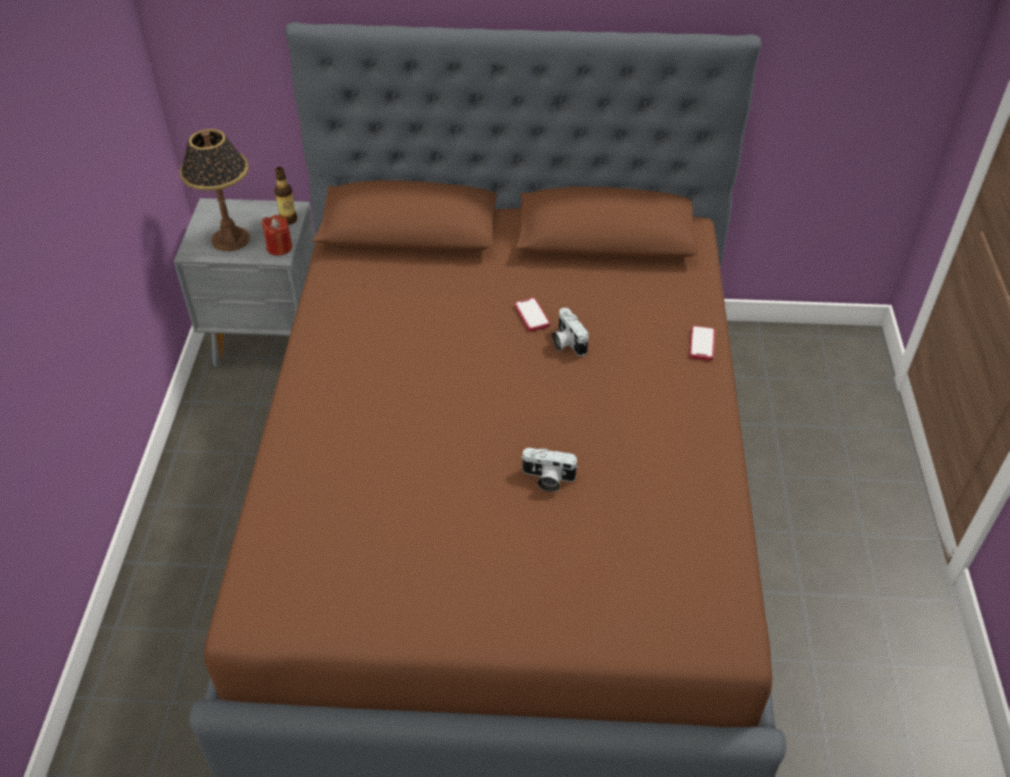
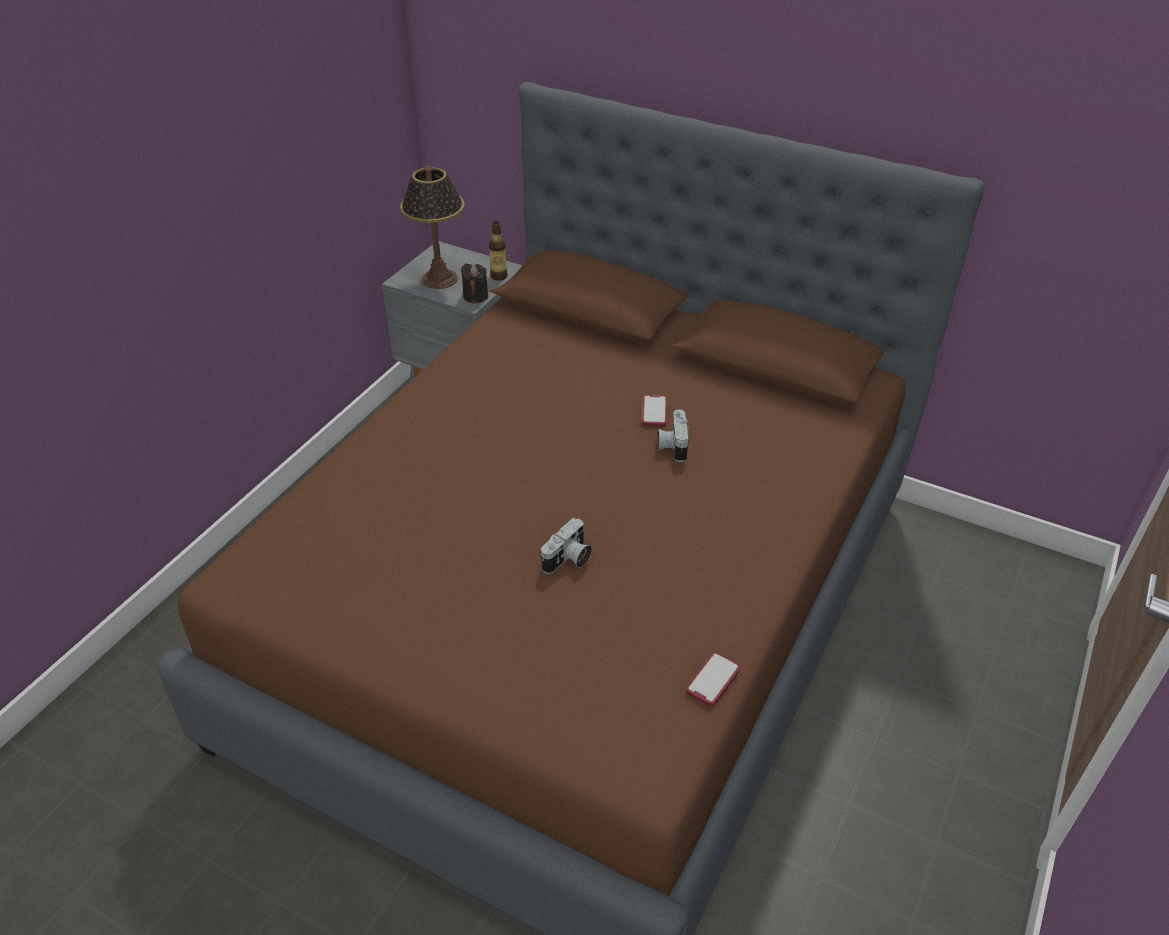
camera: 25 degrees right, 5 degrees down
red candle [262,215,292,256] -> black candle [461,263,488,303]
camera [521,448,578,492] -> camera turned 90 degrees counterclockwise [541,518,592,574]
phone [689,326,715,361] -> phone moved to [686,653,740,707]

